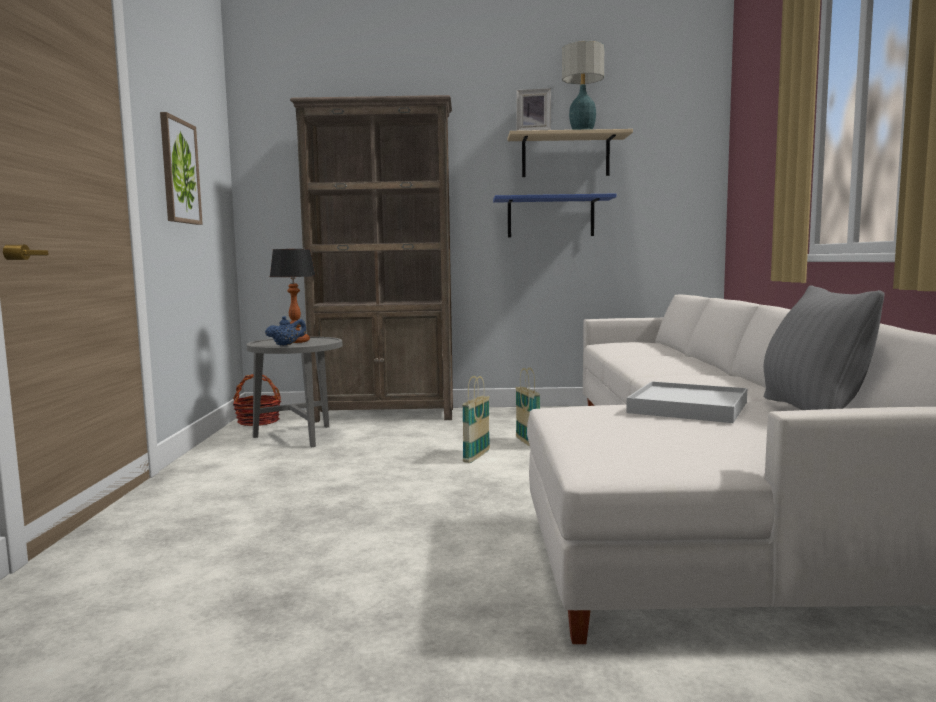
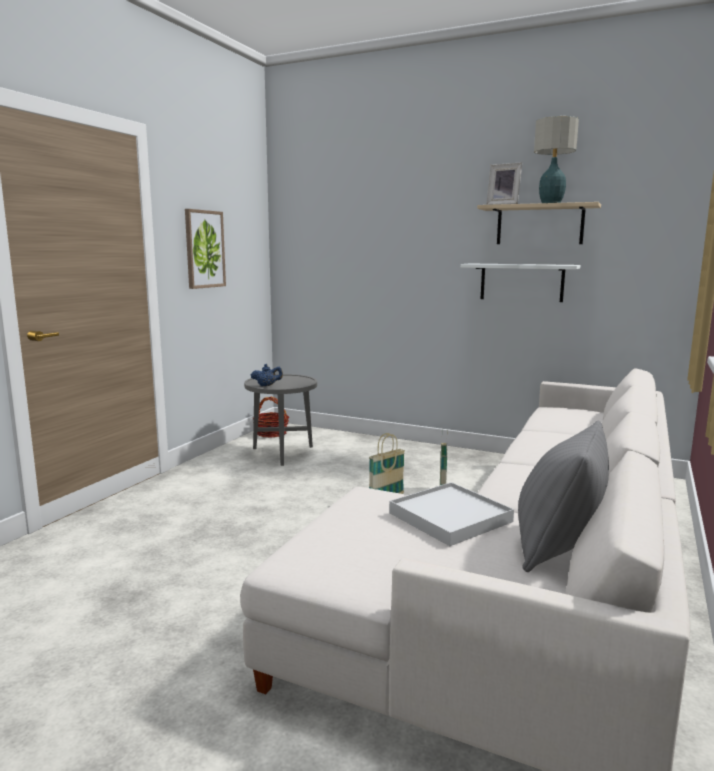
camera: 25 degrees right, 5 degrees up
table lamp [270,249,316,343] -> none
brown bookcase [290,95,453,422] -> none
blue shelf [493,193,616,237] -> white shelf [461,264,580,302]

